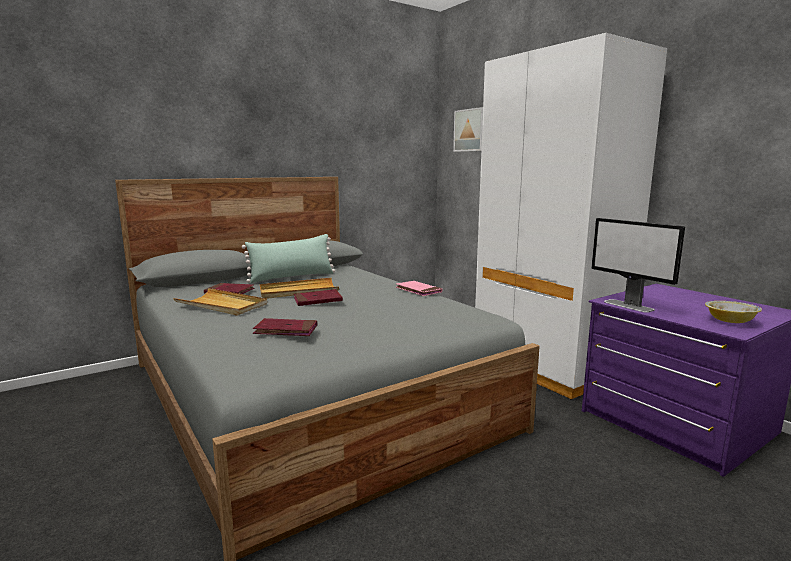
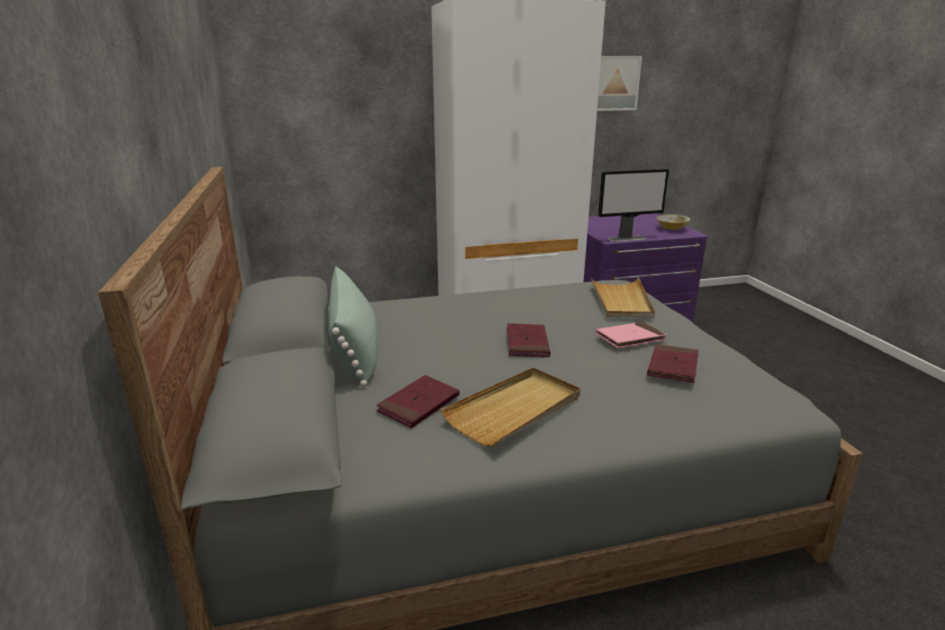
camera: 70 degrees left, 10 degrees up
beige tray [260,278,339,299] -> beige tray moved to [591,278,655,318]
pink book [396,281,442,296] -> pink book moved to [596,321,667,348]
picture [453,107,483,152] -> picture moved to [597,56,642,111]

